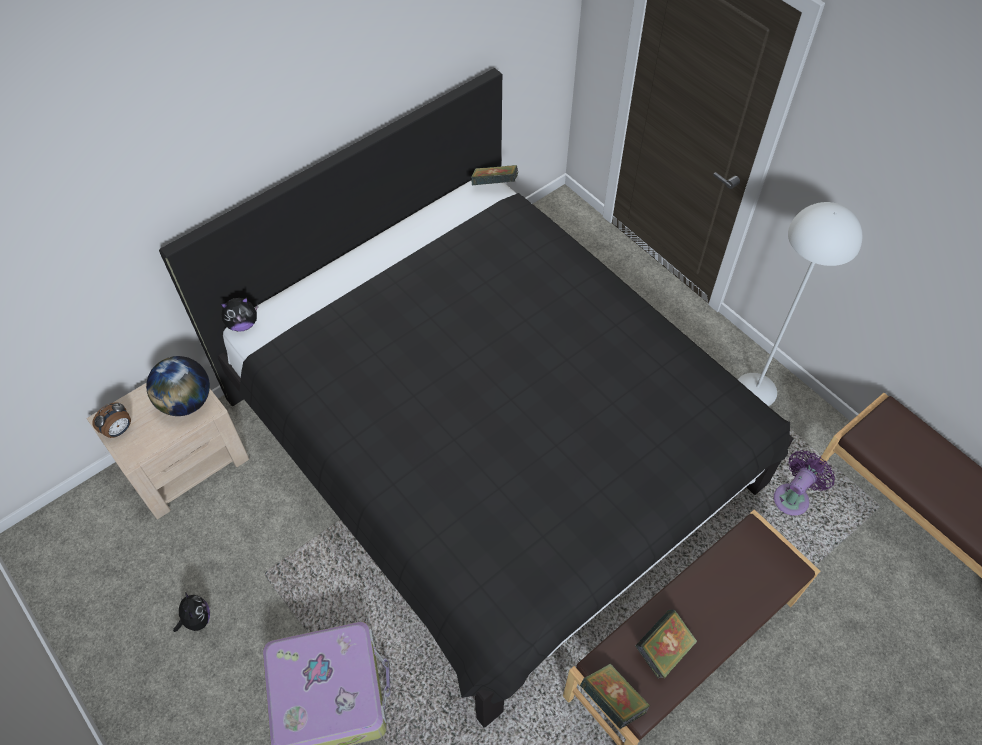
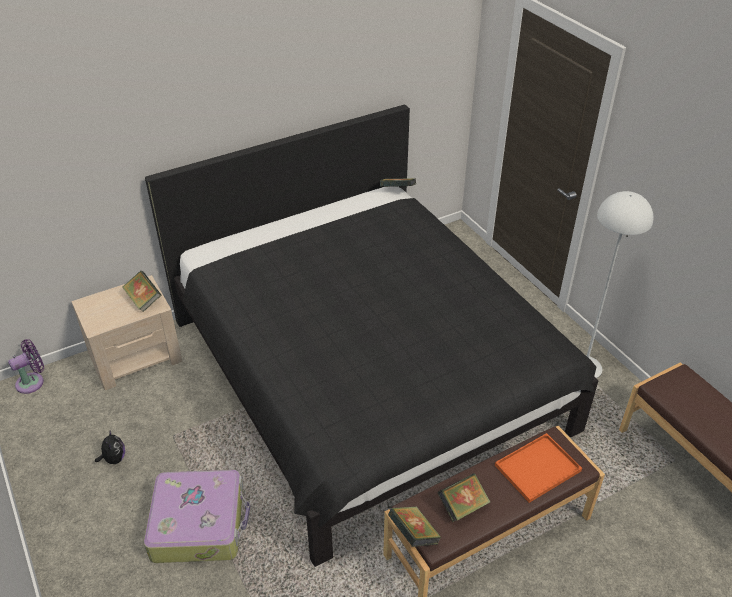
camera: 10 degrees right, 15 degrees down
alarm clock [93,402,131,438] -> none
globe [146,356,210,416] -> book [122,271,161,312]
plush toy [221,297,258,332] -> none
purple fan [774,450,835,516] -> purple fan moved to [8,339,44,394]
none -> orange tray [495,433,582,503]

